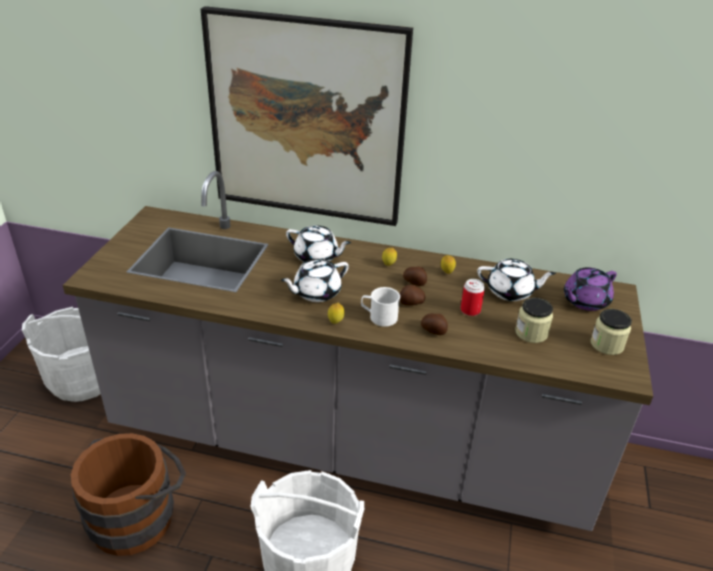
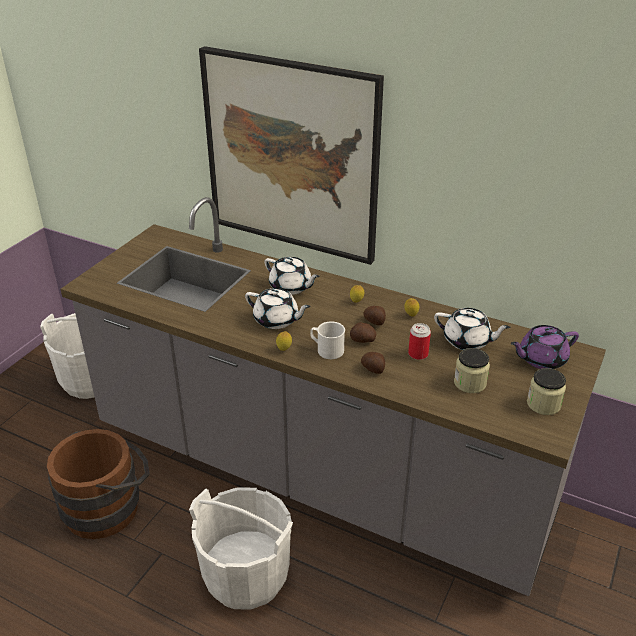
camera: 15 degrees right, 0 degrees up
white teapot [281,259,349,302] -> white teapot turned 135 degrees counterclockwise [245,288,311,329]

